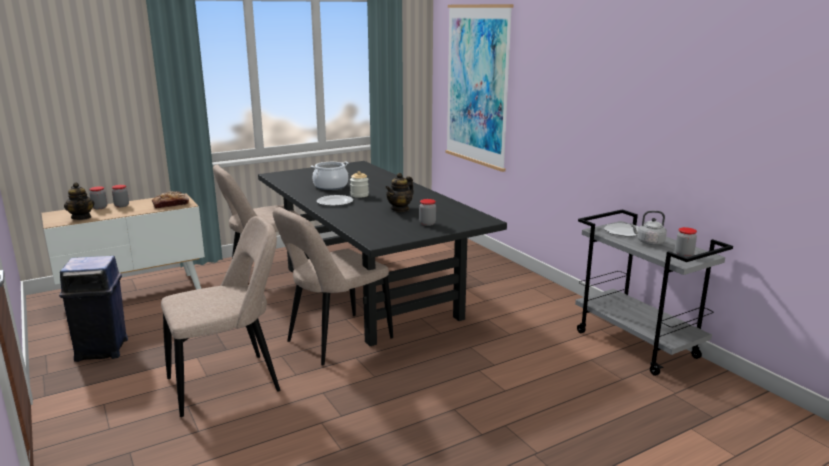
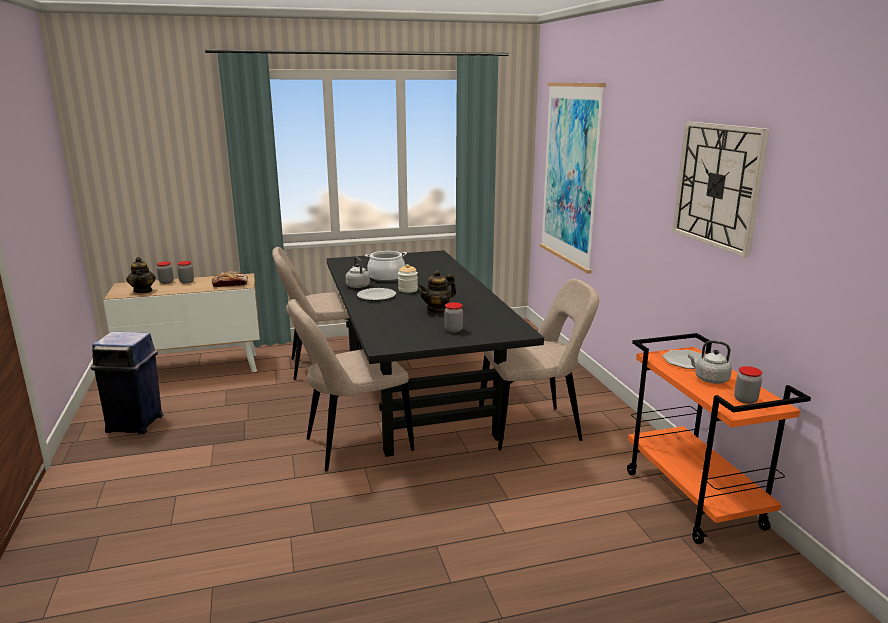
camera: 15 degrees right, 0 degrees up
beige chair [161,216,280,417] -> beige chair moved to [479,279,599,450]
grey cart [575,209,733,376] -> orange cart [627,333,811,544]
none -> grey kettle [346,257,370,288]
none -> wall clock [672,121,770,257]

